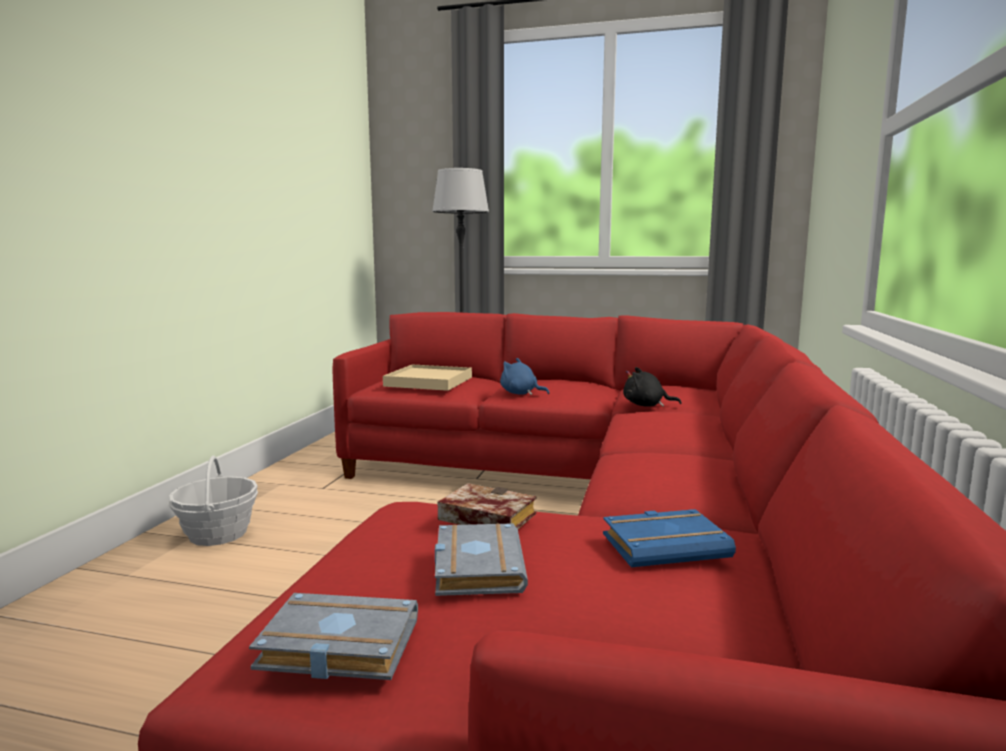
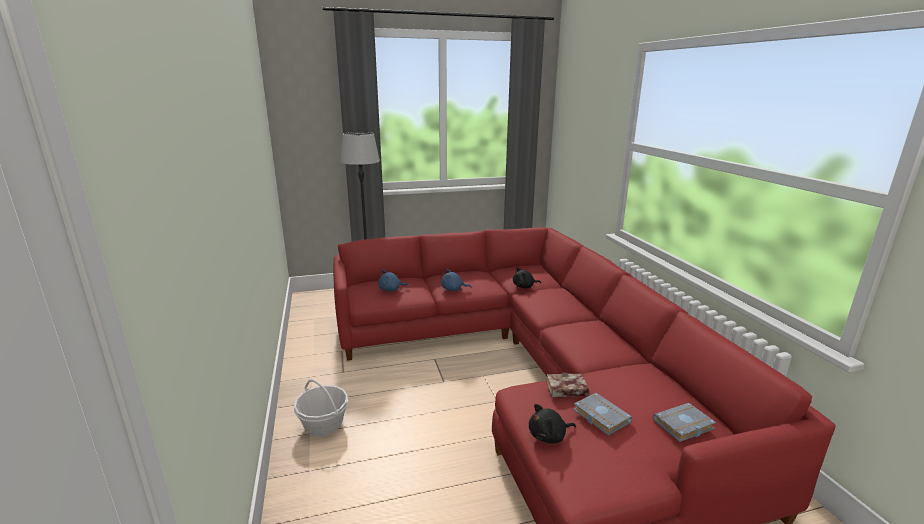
camera: 30 degrees left, 10 degrees up
grey book [249,593,418,680] -> grey book moved to [653,403,716,442]
beige tray [383,365,472,391] -> blue plush toy [378,270,409,292]
blue book [603,509,736,567] -> none
none -> black plush toy [529,404,576,444]

